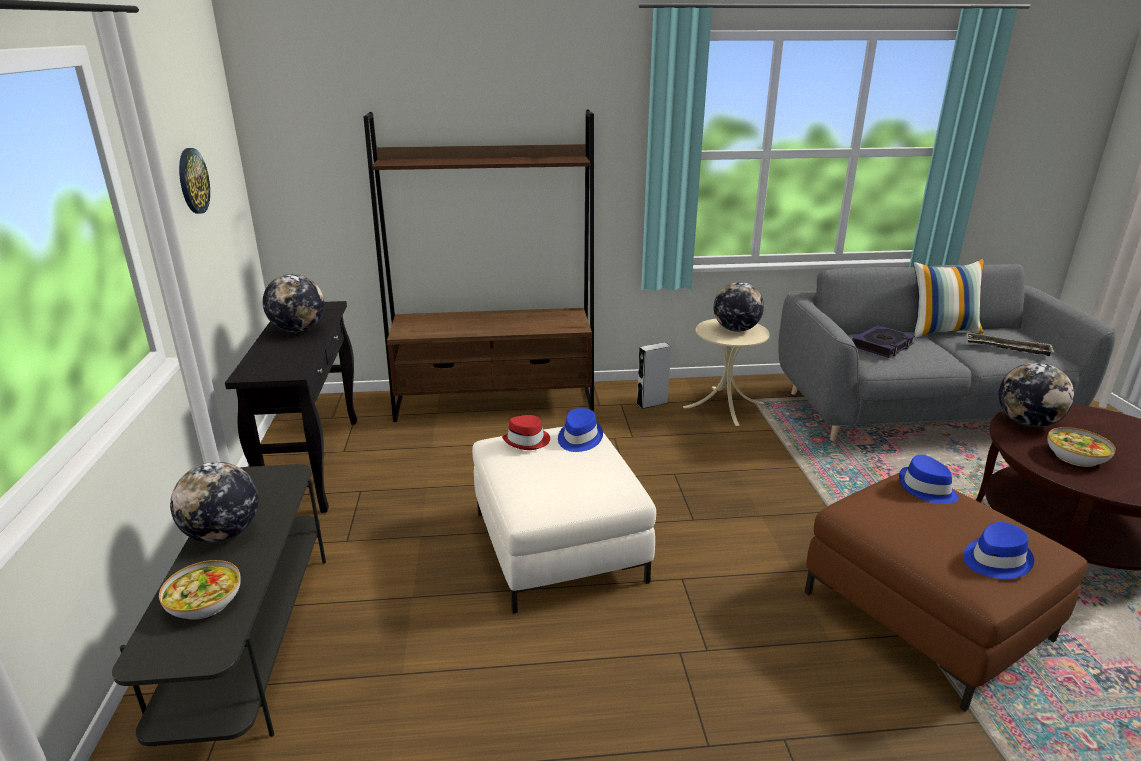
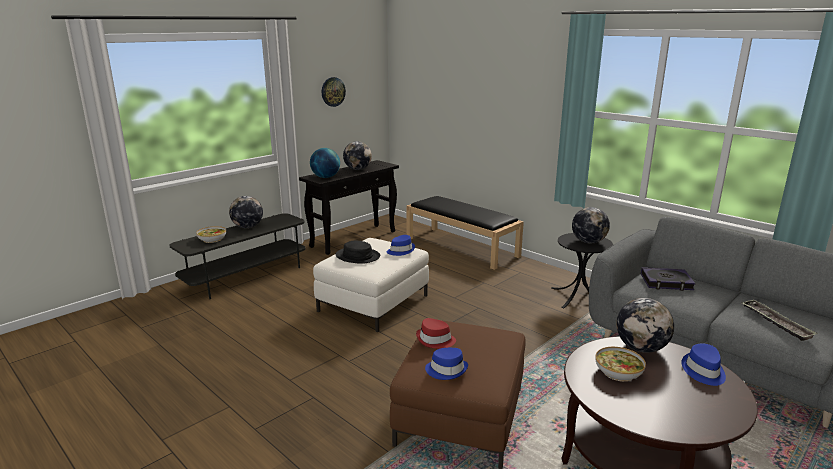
camera: 50 degrees right, 5 degrees down
brown bookcase [363,110,594,422] -> black bench [406,196,524,270]
red hat [502,415,550,450] -> red hat moved to [416,318,456,349]
grey speaker [637,342,671,409] -> none
beige side table [683,319,770,426] -> black side table [551,233,613,308]
blue hat [899,455,959,504] -> blue hat moved to [681,343,726,386]
pillow [914,259,984,338] -> none
none -> globe [310,148,340,178]
none -> black hat [335,241,380,264]

